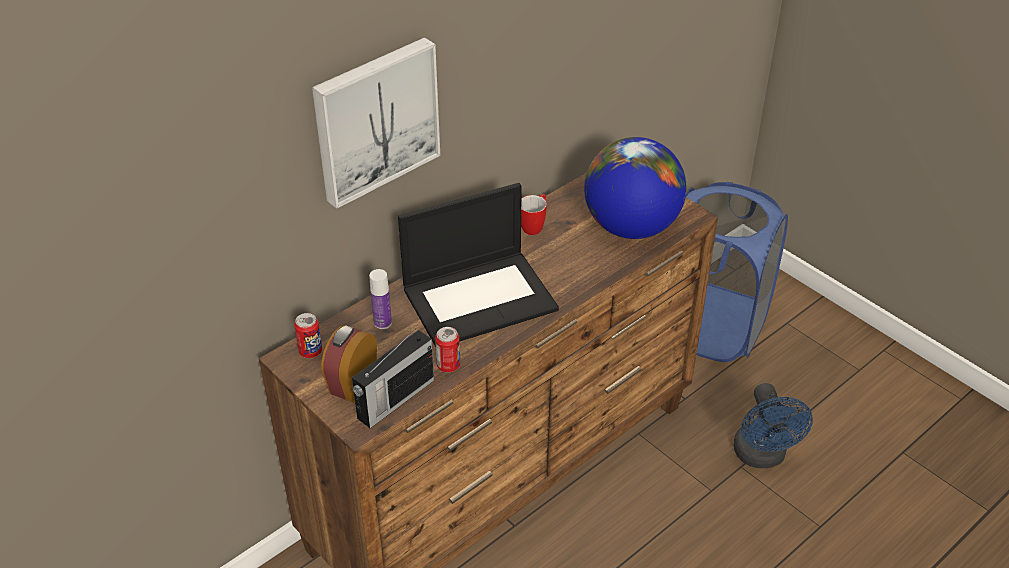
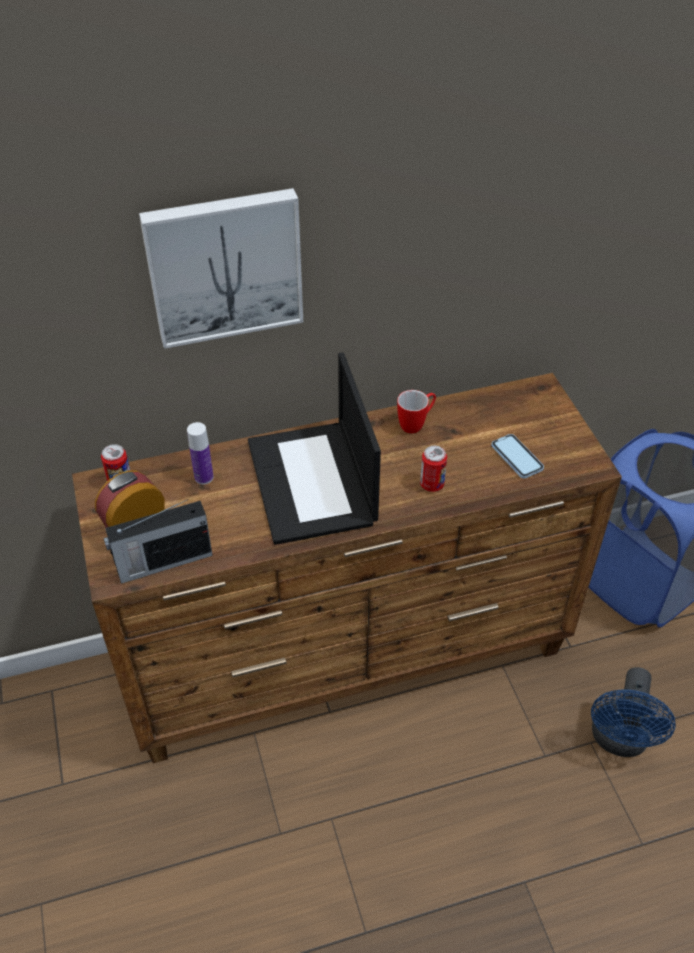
camera: 25 degrees right, 5 degrees up
laptop [398,183,559,347] -> laptop turned 75 degrees clockwise [248,352,381,545]
can [435,327,460,372] -> can moved to [420,446,447,492]
globe [584,137,687,239] -> phone [491,434,544,479]

